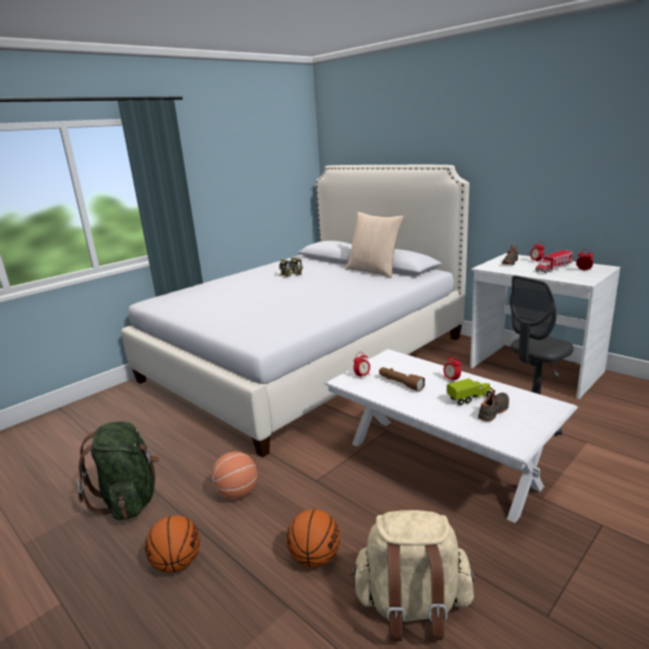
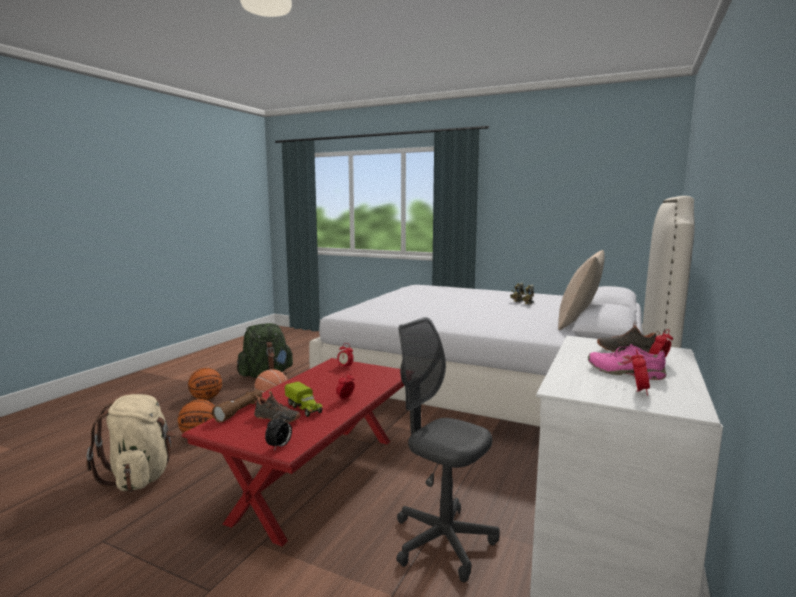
camera: 70 degrees right, 10 degrees down
white coffee table [324,349,578,523] -> red coffee table [181,358,405,546]
brown flashlight [379,367,425,392] -> brown flashlight moved to [212,390,262,422]
toy truck [535,250,573,273] -> pink shoe [588,344,667,380]
none -> alarm clock [265,412,292,451]

